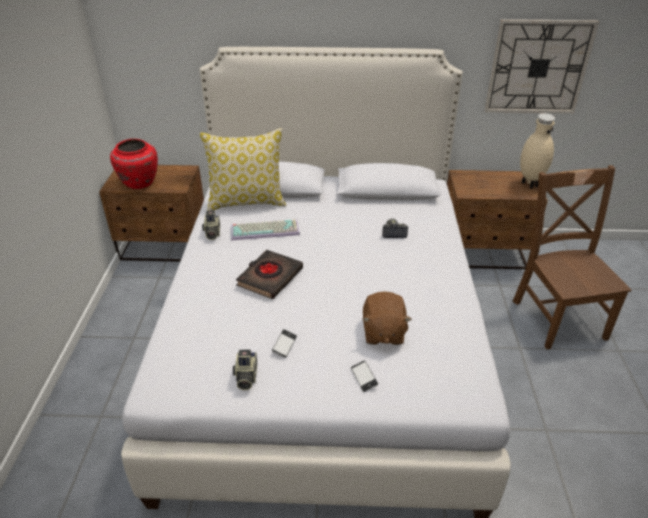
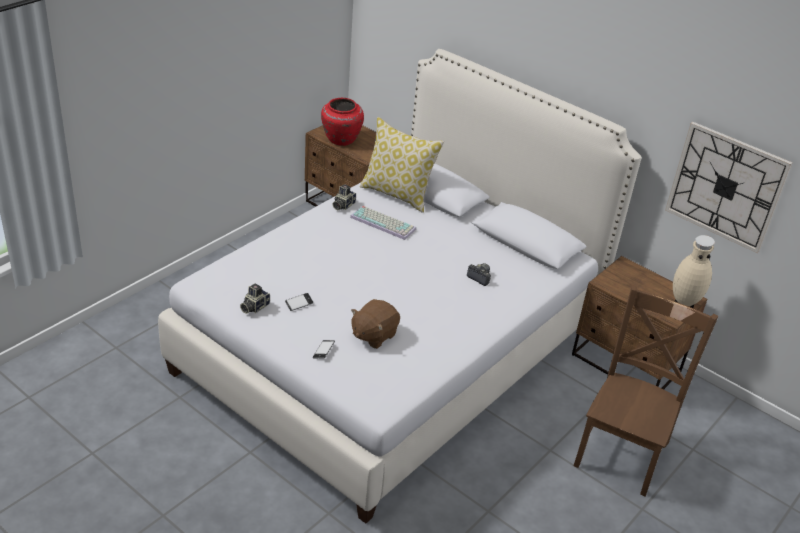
camera: 35 degrees right, 0 degrees up
black book [236,250,303,299] -> none

